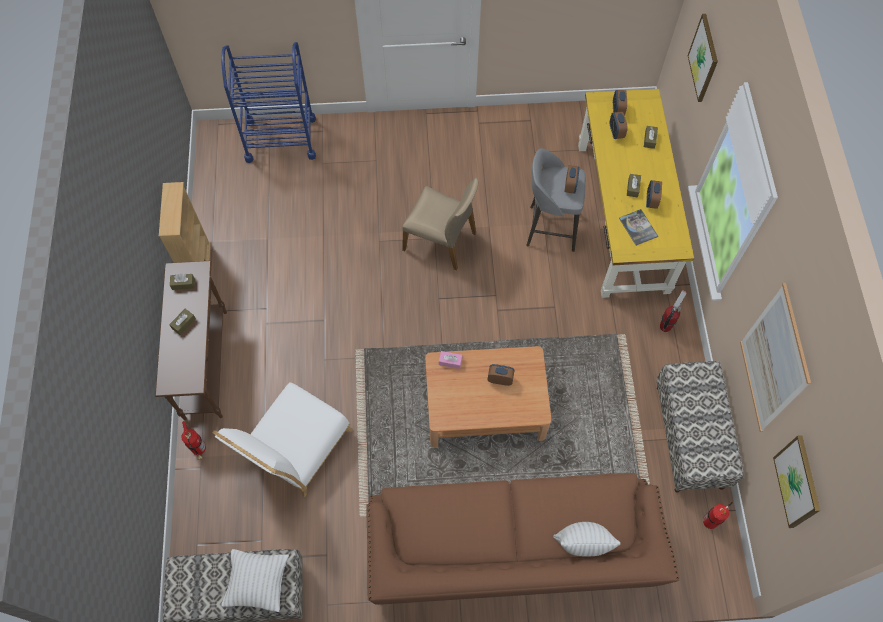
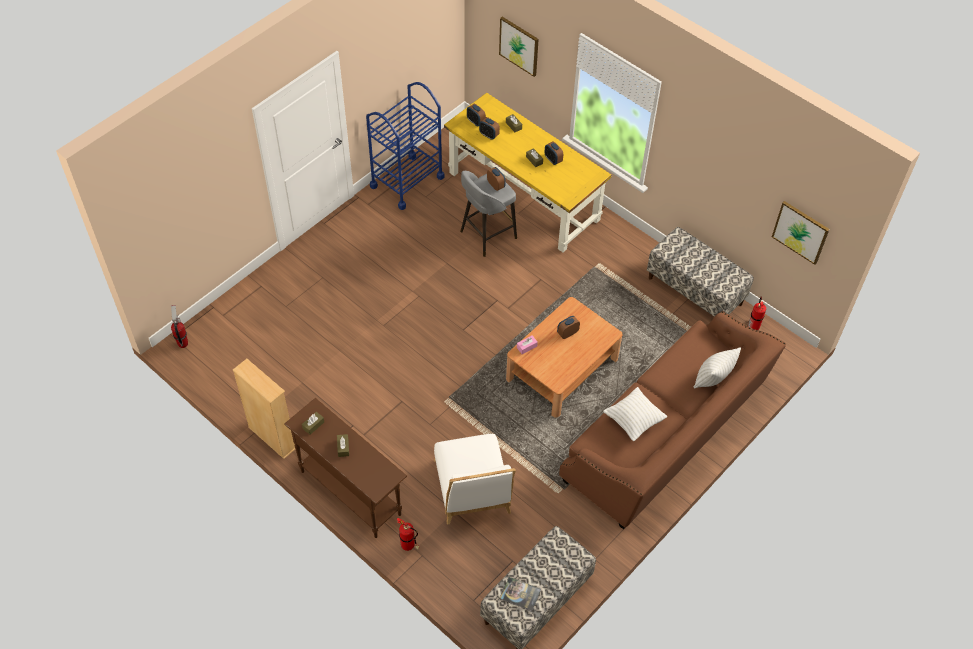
camera: 45 degrees left, 10 degrees down
blue cart [221,42,316,163] -> blue cart moved to [366,82,445,210]
white pillow [221,549,289,612] -> white pillow moved to [603,387,667,441]
beige chair [402,178,478,270] -> none
book [619,209,658,246] -> book moved to [500,577,541,611]
fire extinguisher [660,290,687,332] -> fire extinguisher moved to [171,305,188,348]
picture [740,283,811,432] -> none

